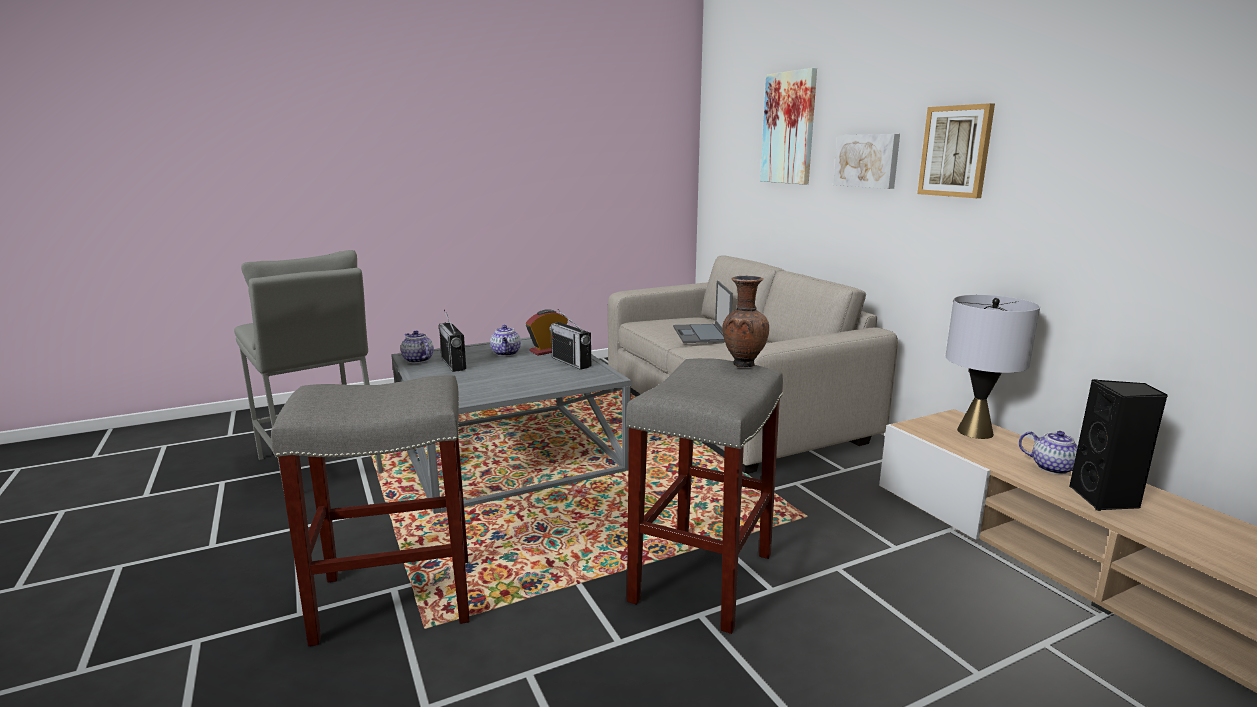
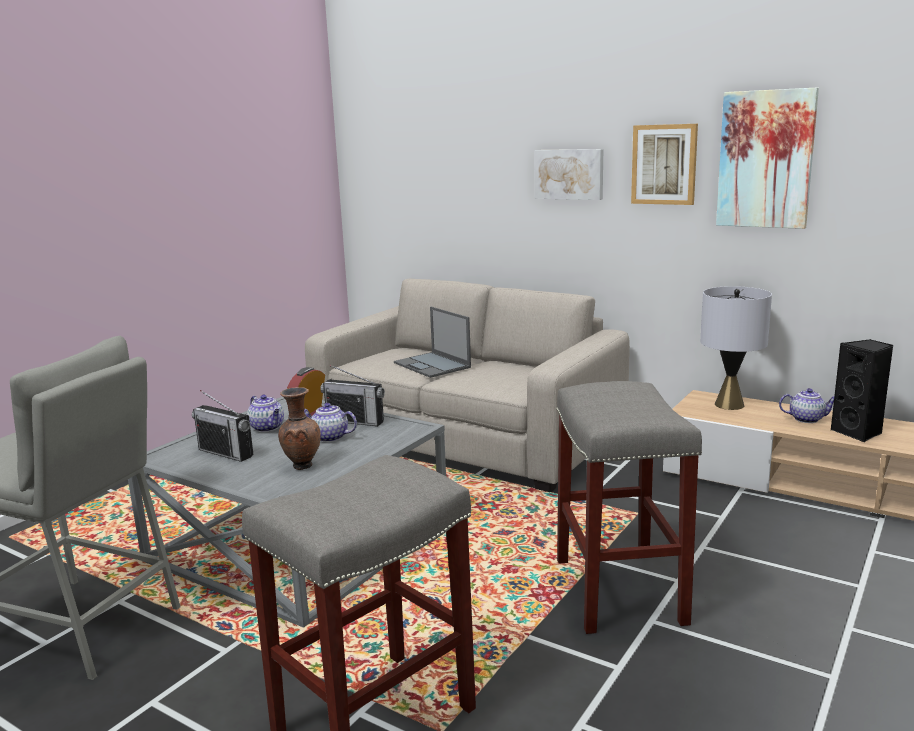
camera: 30 degrees left, 0 degrees up
teapot [401,331,434,363] -> teapot moved to [304,403,357,442]
brown vase [722,275,769,367] -> brown vase moved to [278,387,321,470]
picture [760,68,817,184] -> picture moved to [716,87,819,229]

